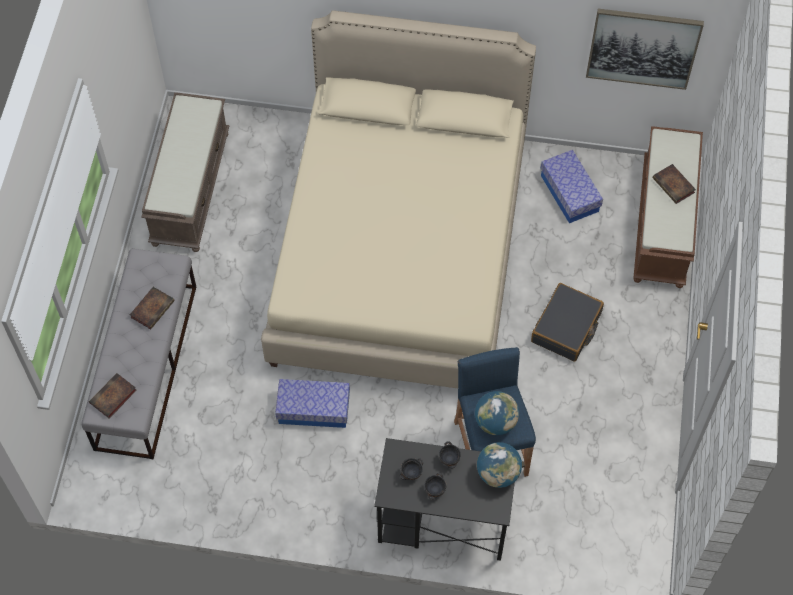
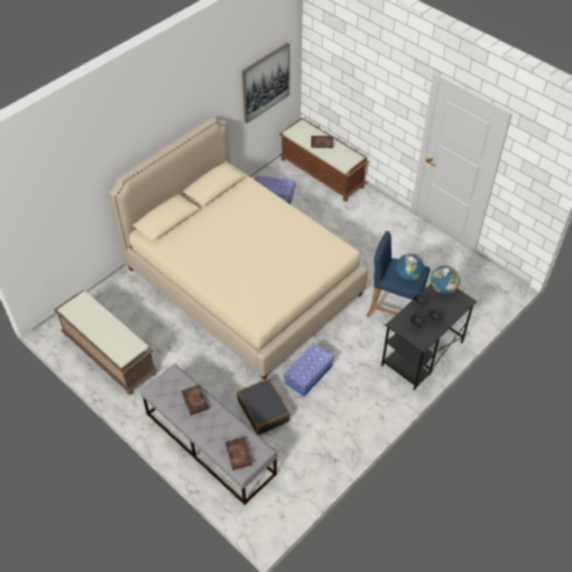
camera: 55 degrees left, 10 degrees down
black suitcase [531,283,604,362] -> black suitcase moved to [237,378,290,435]

